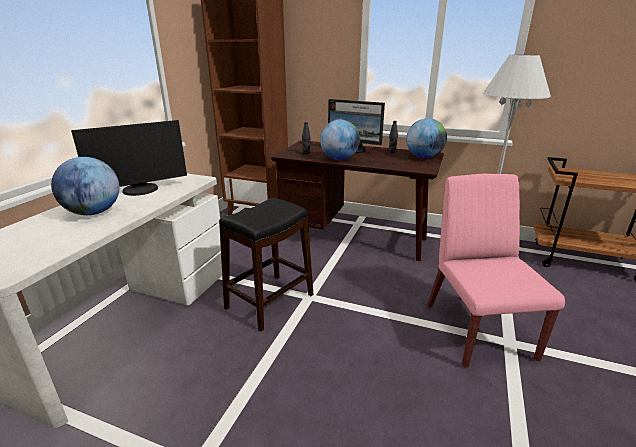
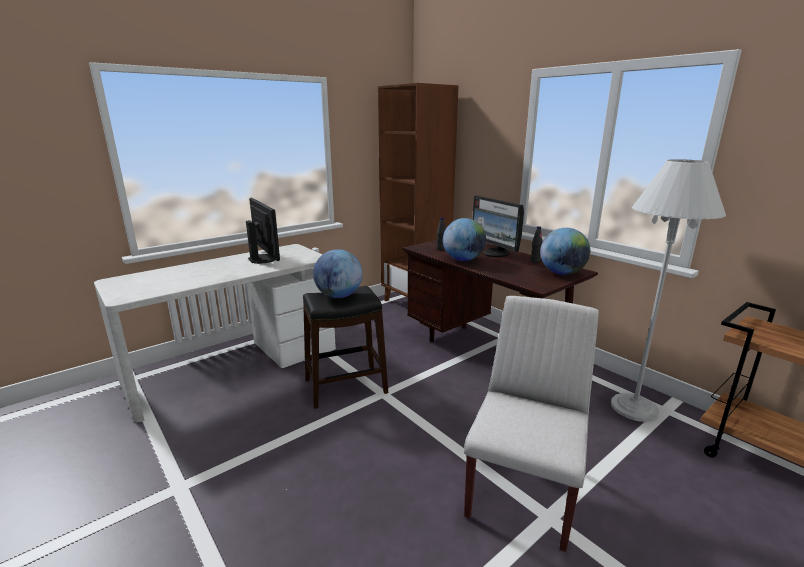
camera: 30 degrees right, 5 degrees down
globe [51,157,119,215] -> globe moved to [313,249,363,298]
monitor [71,120,187,196] -> monitor turned 120 degrees counterclockwise [246,198,280,264]
pink chair [427,174,565,368] -> white chair [464,296,599,552]

